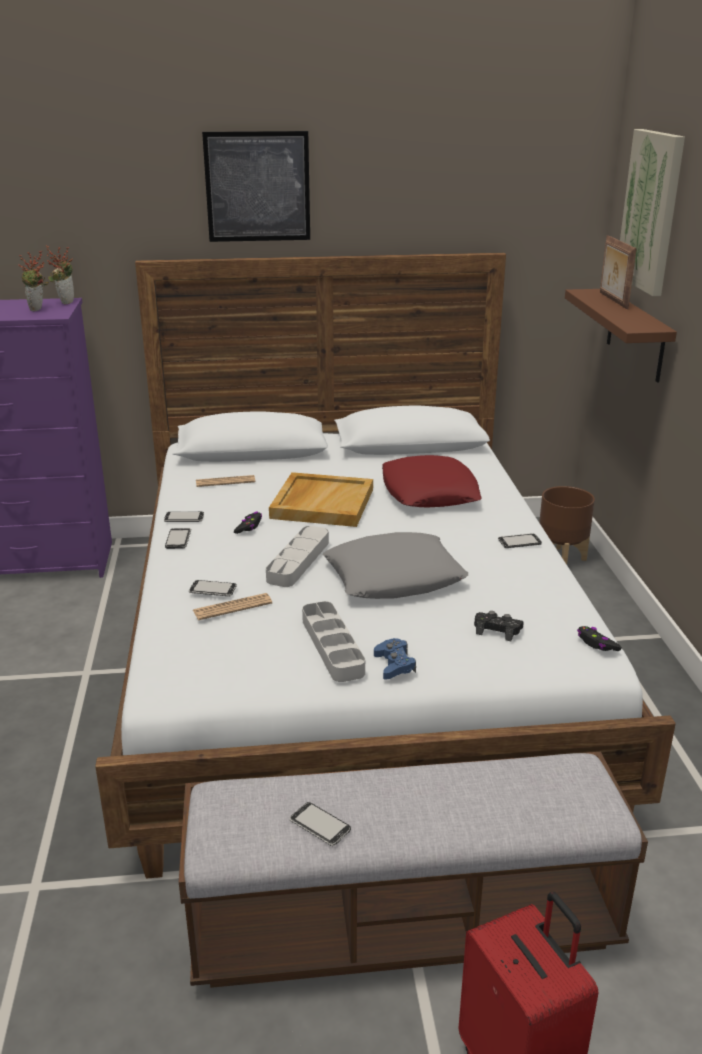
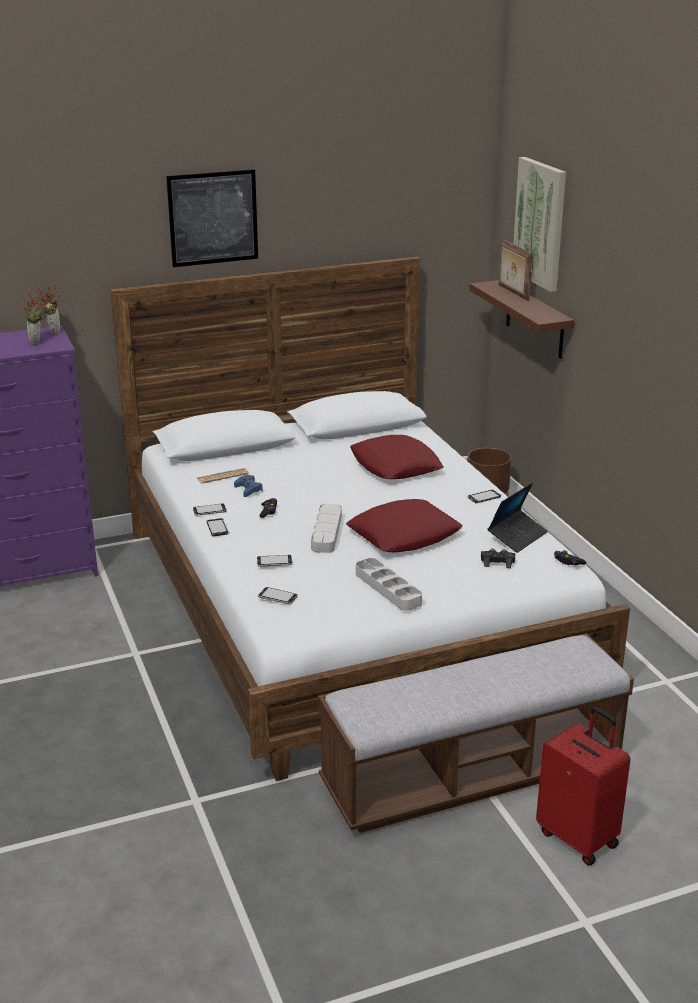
camera: 15 degrees left, 0 degrees up
newspaper [193,593,272,620] -> none
beige tray [269,472,373,527] -> none
phone [290,802,351,846] -> phone moved to [258,587,297,604]
grey pillow [323,532,468,599] -> red pillow [346,499,463,552]
blue game controller [374,638,416,680] -> blue game controller moved to [234,475,263,497]
none -> laptop [488,483,548,553]

